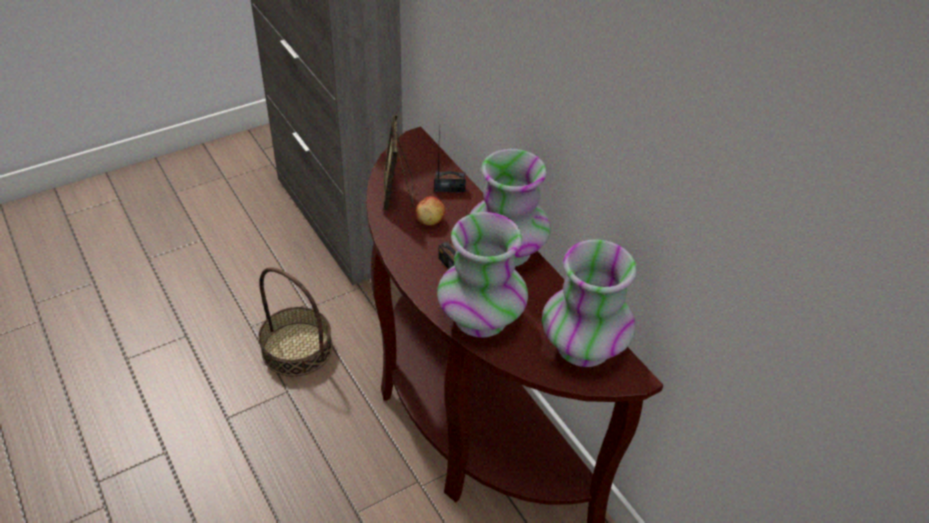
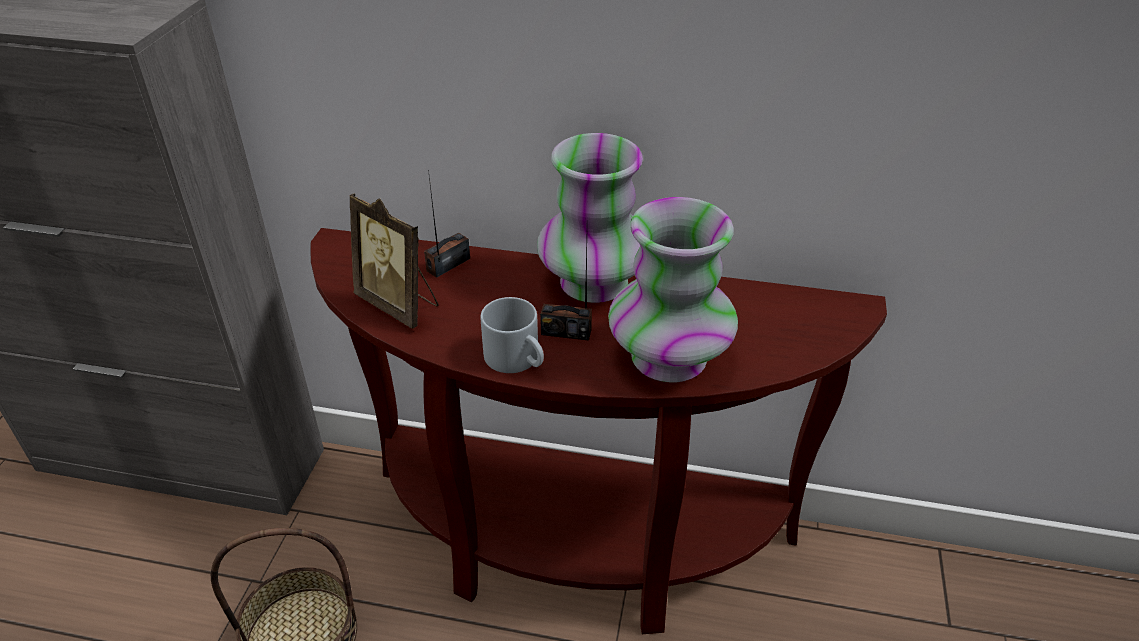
camera: 45 degrees left, 5 degrees down
apple [415,196,445,226] -> none
vase [542,239,637,367] -> none
none -> grey mug [480,297,544,373]

